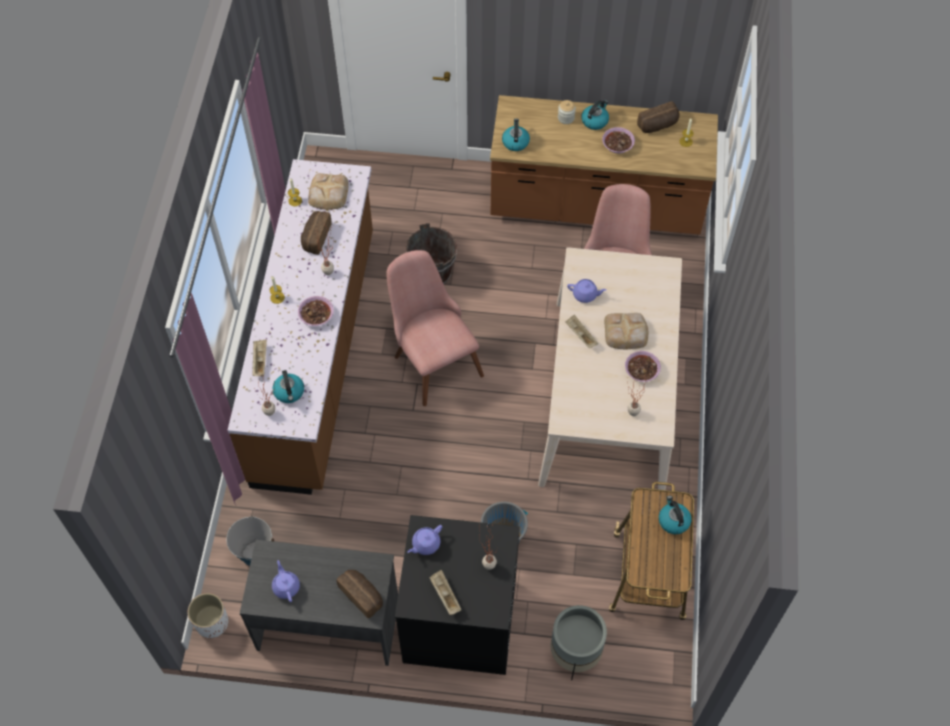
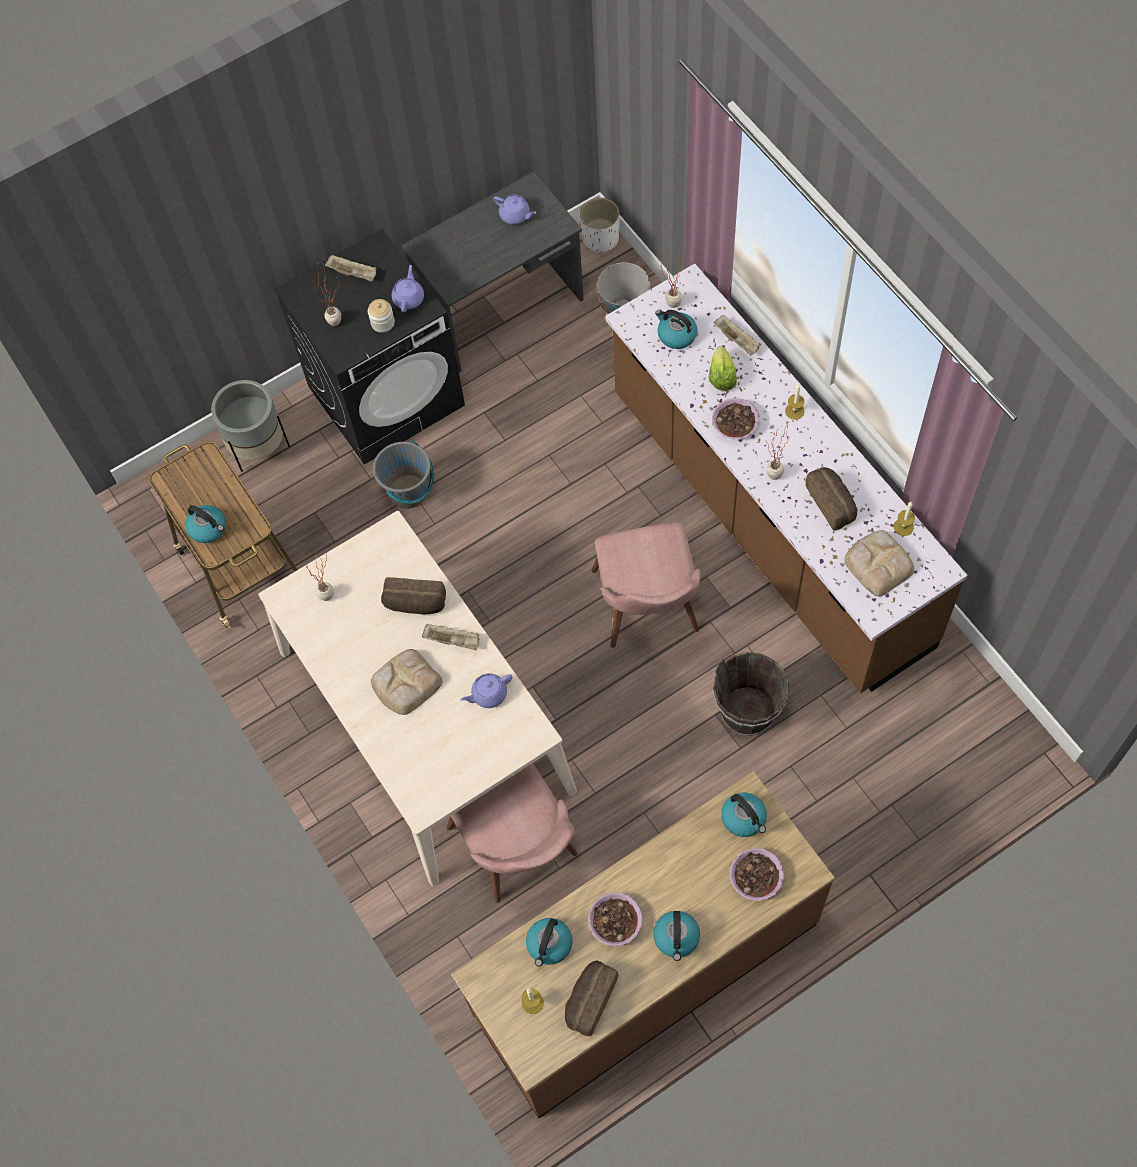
camera: 145 degrees right, 5 degrees up
bread [337,570,383,618] -> bread moved to [381,577,446,614]
pink chair [387,250,484,406] -> pink chair turned 60 degrees clockwise [591,522,700,648]
jar [558,100,576,124] -> jar moved to [368,299,395,333]
bowl [625,351,661,382] -> bowl moved to [730,848,784,901]
none -> kettle [526,918,572,967]
none -> lettuce [709,346,737,391]

